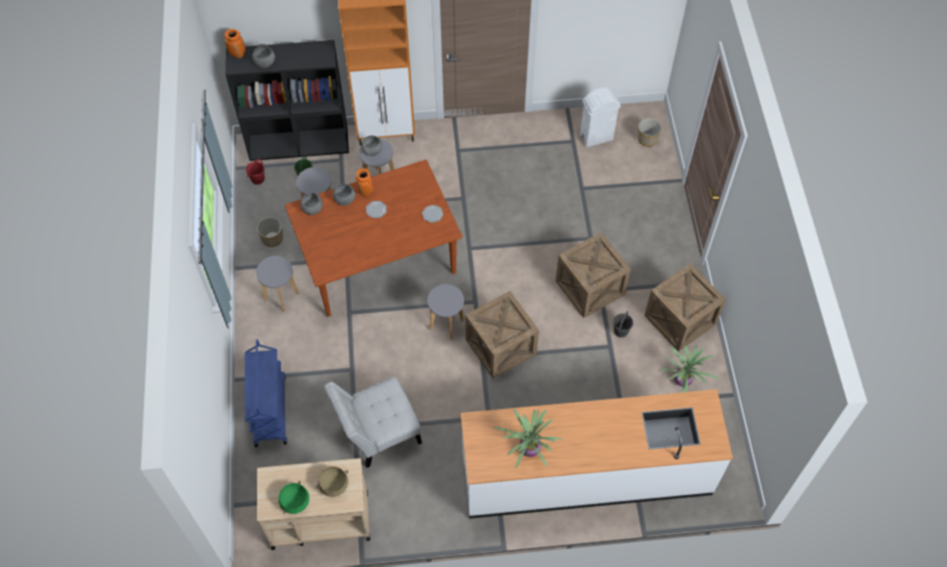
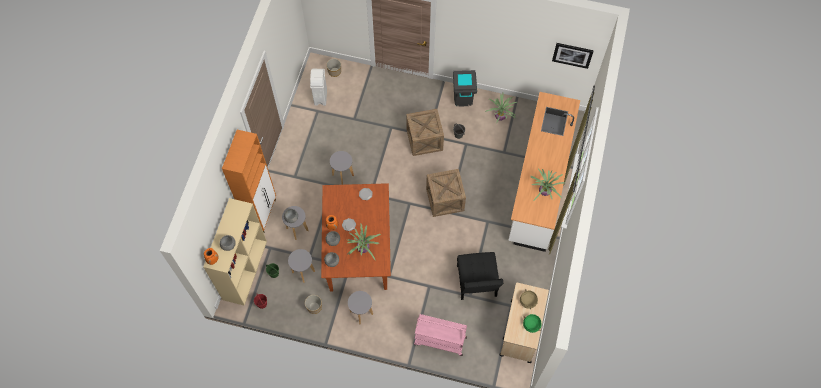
camera: 70 degrees left, 5 degrees up
black bookcase [225,40,349,161] -> beige bookcase [203,198,267,306]
blue cart [245,340,287,447] -> pink cart [414,314,467,356]
white chair [324,377,422,468] -> black chair [457,252,503,300]
grey stool [427,284,464,340] -> grey stool moved to [330,151,354,185]
crate [644,264,726,352] -> grey trash can [453,70,477,107]
none -> potted plant [347,224,381,260]
none -> picture [552,43,594,69]

